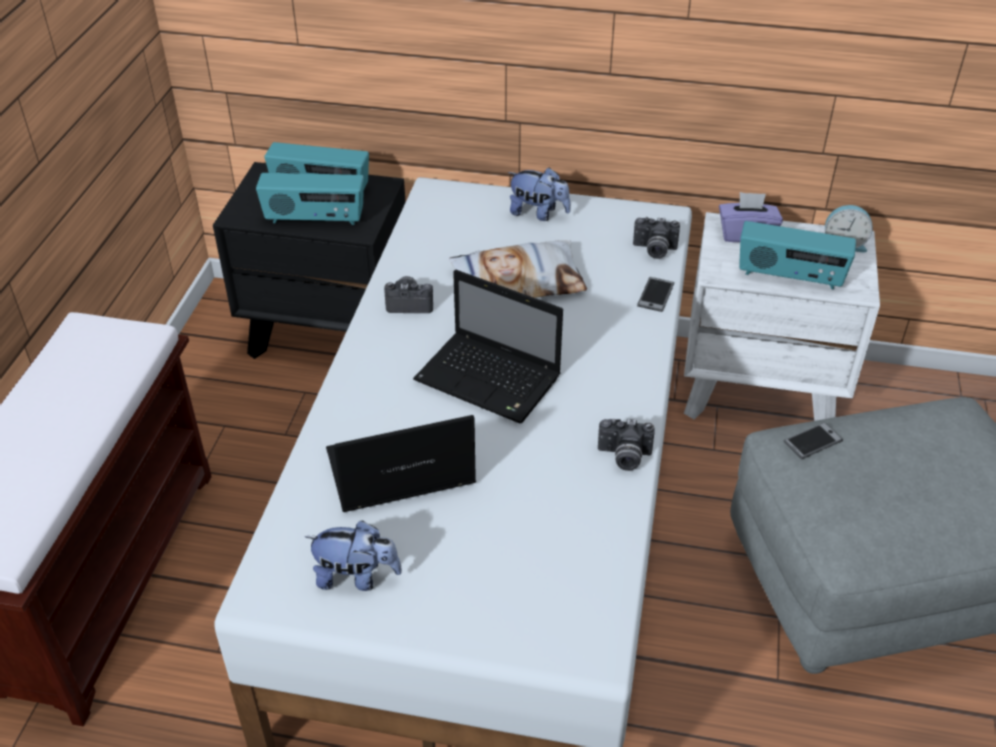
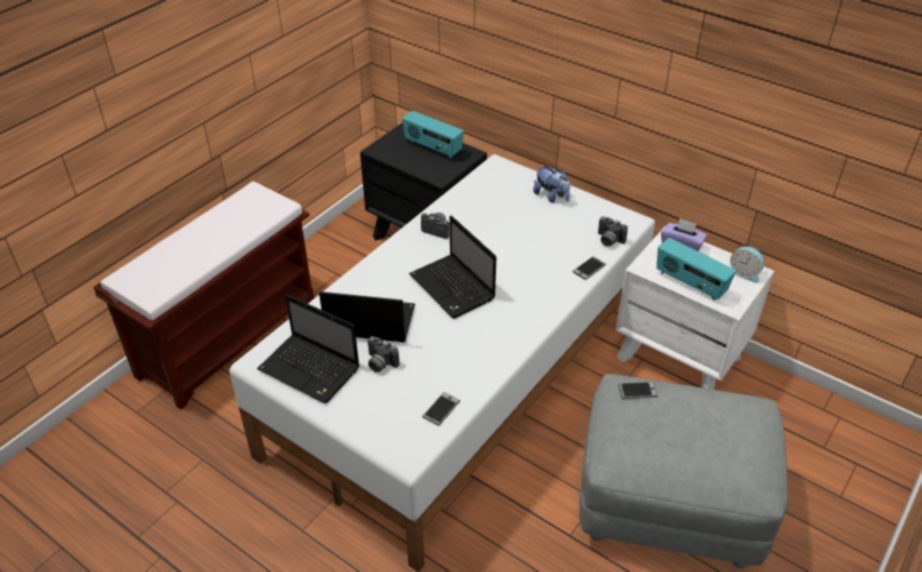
camera: 25 degrees right, 0 degrees up
radio [256,173,364,225] -> none
plush toy [305,520,402,591] -> laptop [257,294,360,403]
pillow [448,240,587,298] -> none
camera [598,419,655,471] -> camera moved to [367,336,400,372]
none -> phone [422,392,460,426]

